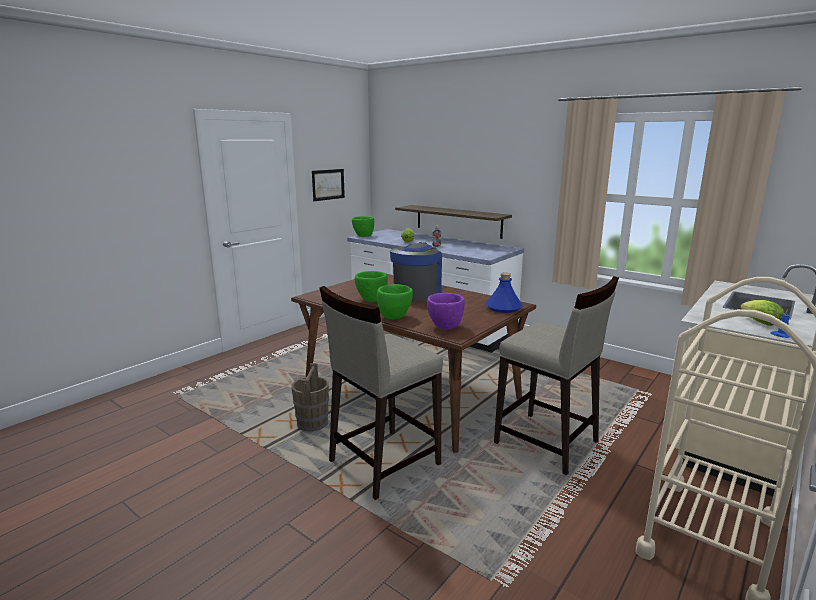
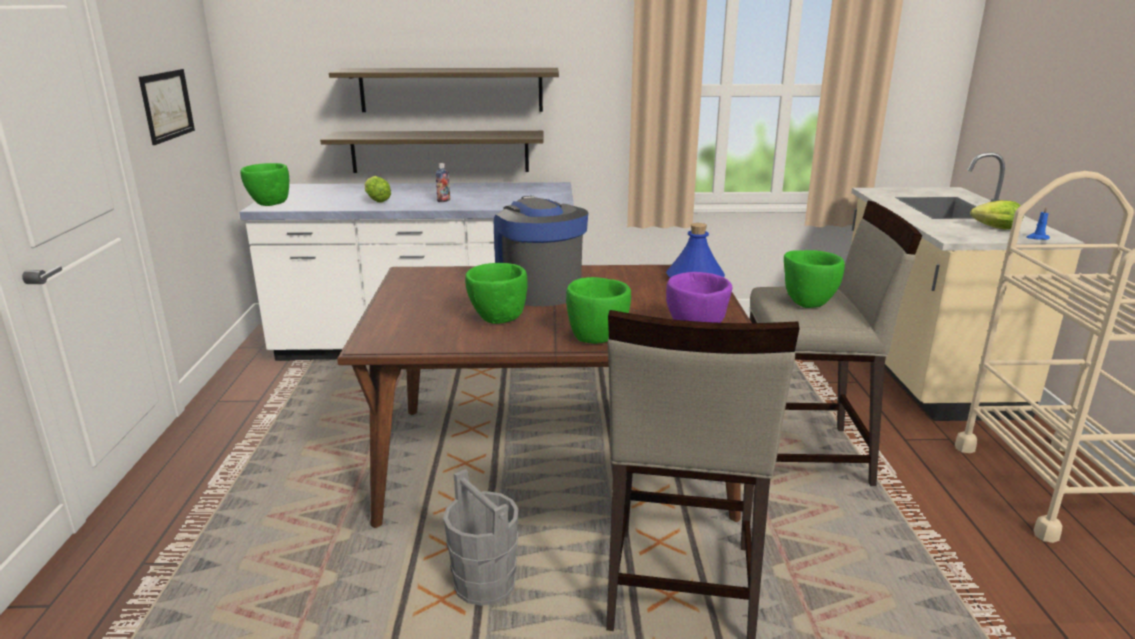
camera: 40 degrees left, 5 degrees up
brown bucket [292,363,329,431] -> grey bucket [443,469,519,606]
none -> shelf [329,68,559,112]
none -> green bowl [784,250,845,308]

